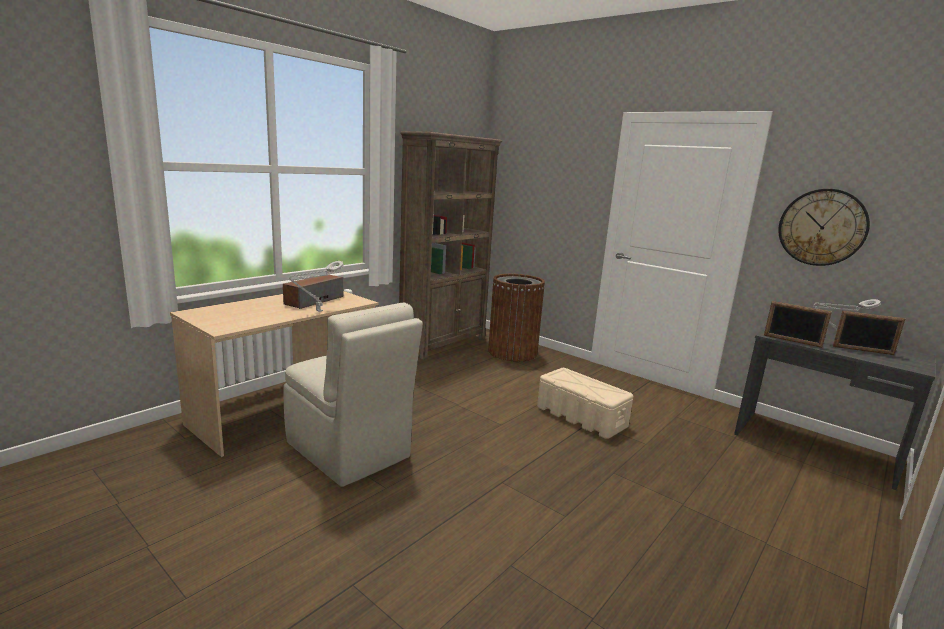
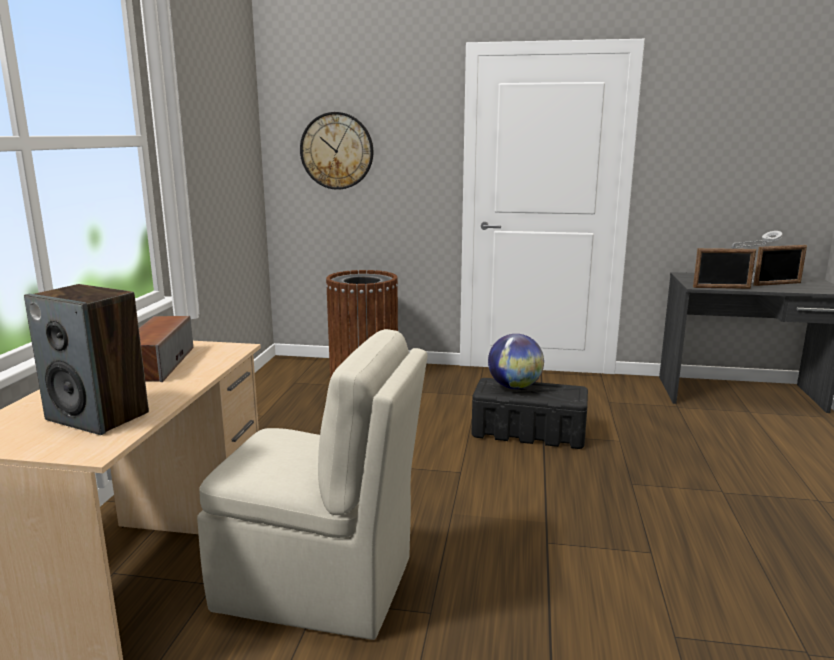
camera: 30 degrees left, 0 degrees up
grey table lamp [289,261,344,312] -> none
brown bookcase [399,131,502,360] -> none
beige storage box [537,368,633,439] -> black storage box [472,378,588,449]
wall clock [778,189,870,266] -> wall clock moved to [300,112,373,190]
none -> speaker [24,284,149,435]
none -> globe [488,334,544,389]

